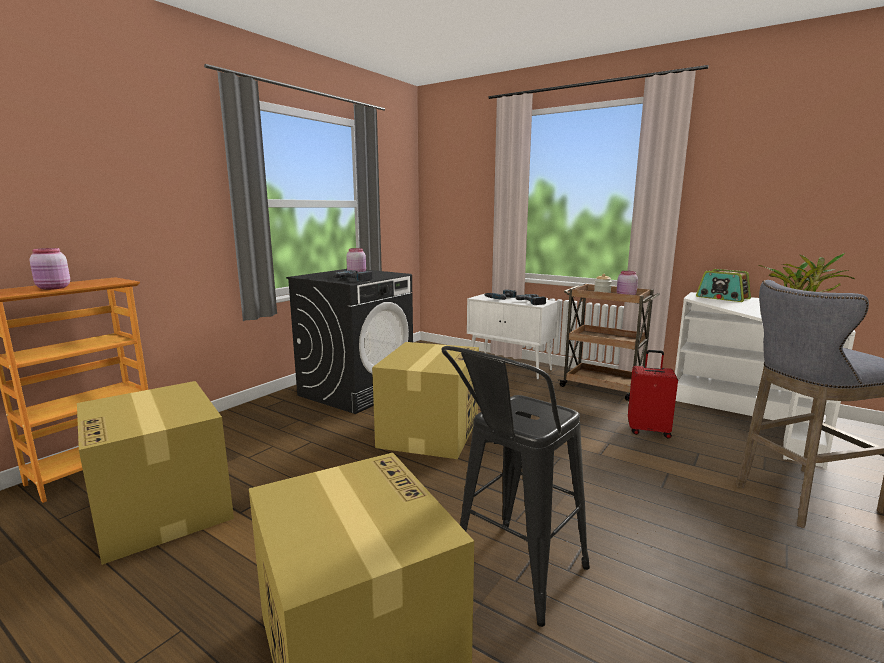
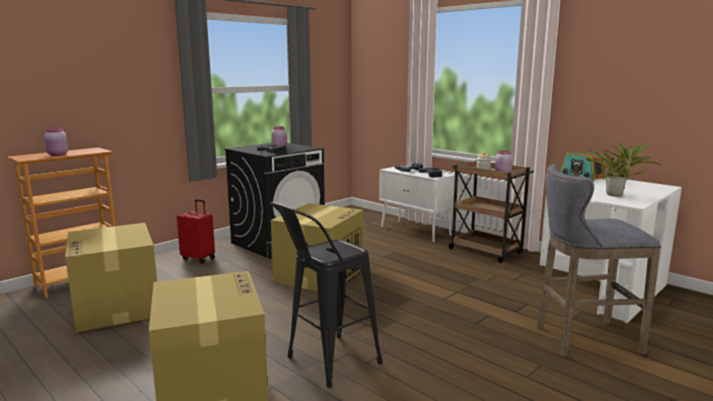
camera: 10 degrees right, 0 degrees up
red suitcase [628,350,678,439] -> red suitcase moved to [177,199,215,264]

